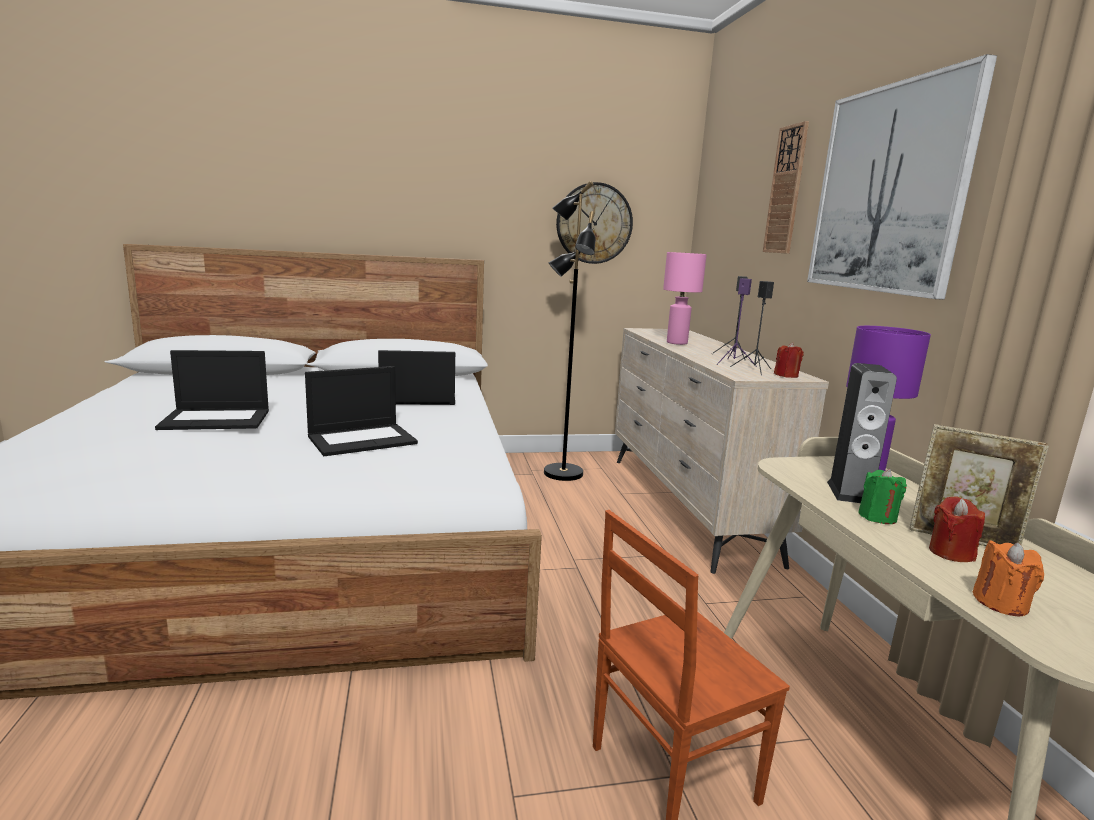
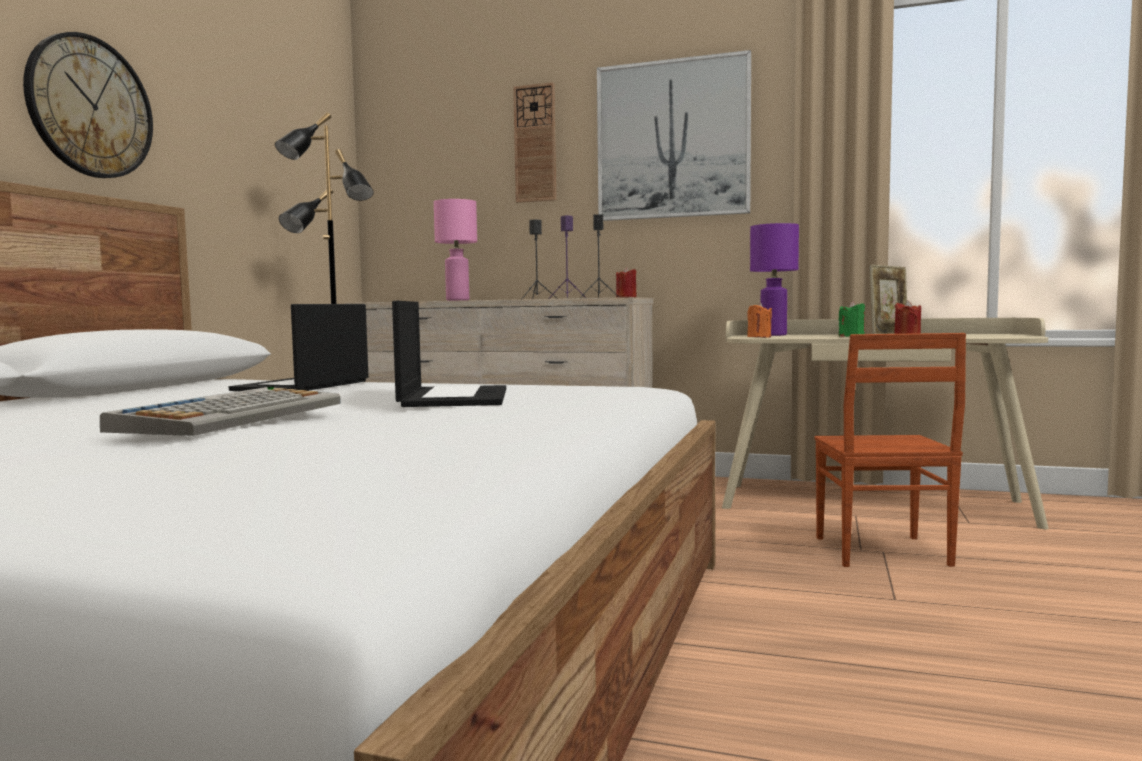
camera: 60 degrees left, 10 degrees down
laptop [155,350,269,430] -> keyboard [100,386,341,436]
wall clock [556,182,633,264] -> wall clock moved to [23,32,153,178]
speaker [827,363,897,503] -> none
orange candle [972,540,1044,616] -> orange candle moved to [747,302,772,338]

